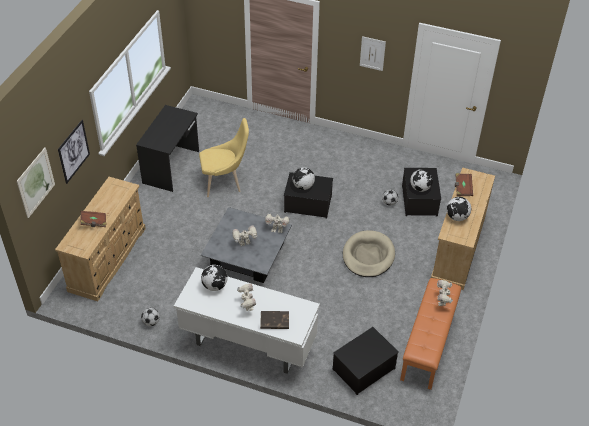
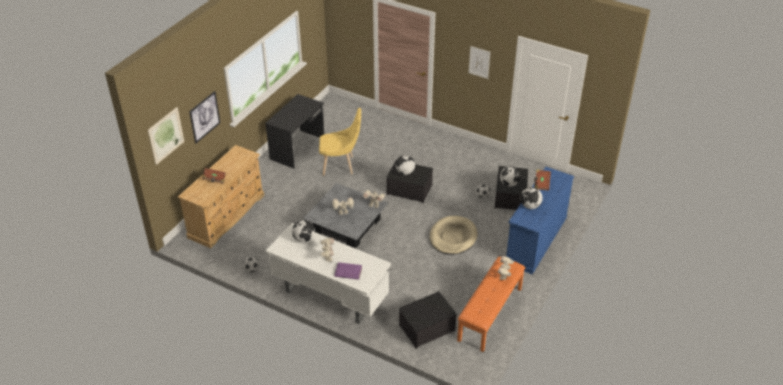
camera: 10 degrees right, 5 degrees down
brown book [260,311,289,329] -> purple book [334,262,362,280]
beige dresser [431,167,495,290] -> blue dresser [506,167,574,274]

